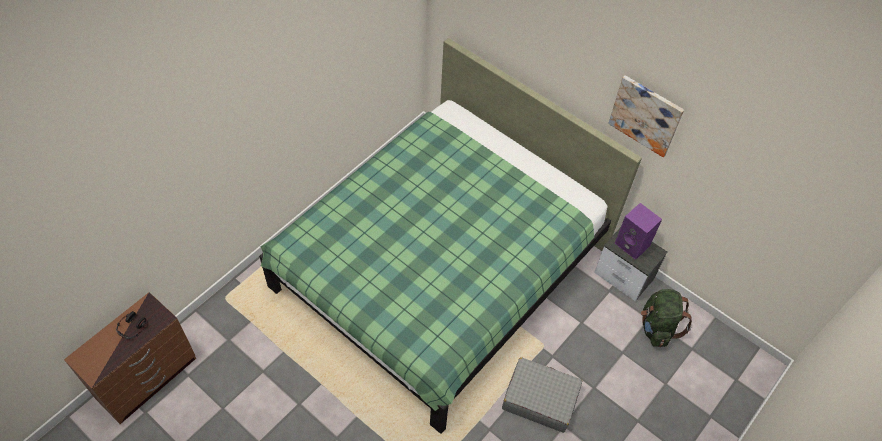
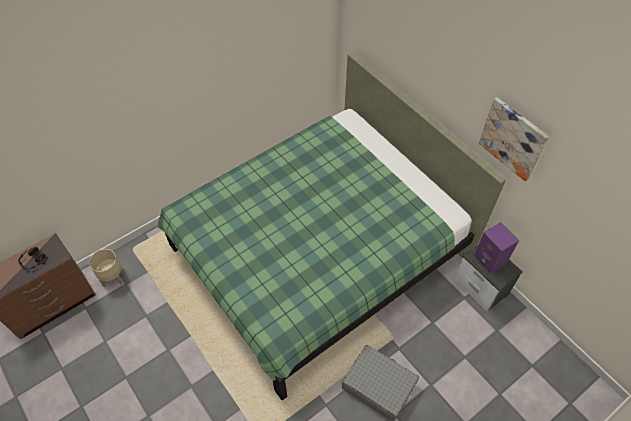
camera: 15 degrees right, 0 degrees up
green backpack [641,289,692,347] -> none
none -> beige planter [89,249,123,287]

